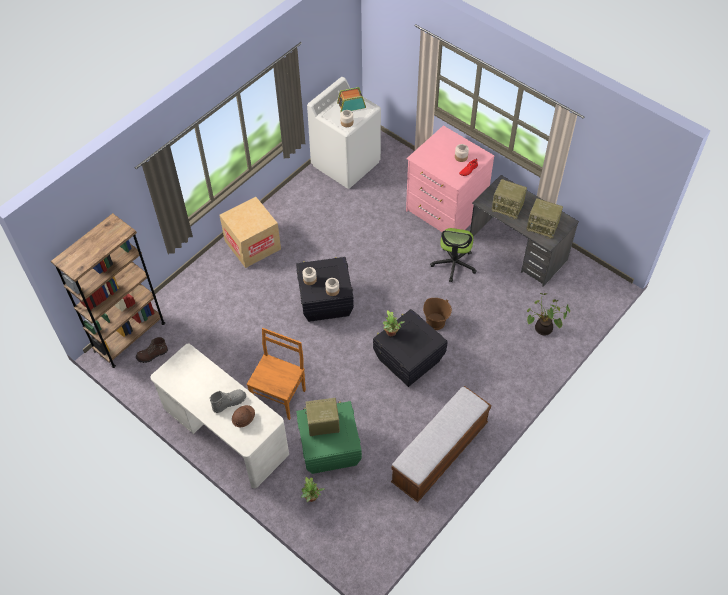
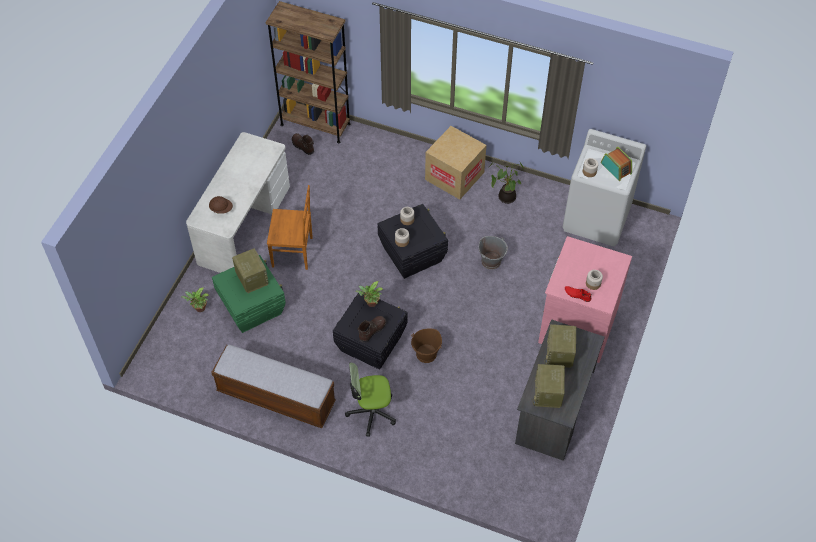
camera: 70 degrees right, 0 degrees up
grey boot [210,389,246,413] -> none
office chair [430,228,477,282] -> office chair moved to [345,362,396,437]
potted plant [527,293,570,335] -> potted plant moved to [489,161,524,204]
none -> brown boot [357,316,387,343]
none -> grey bucket [479,236,508,270]

